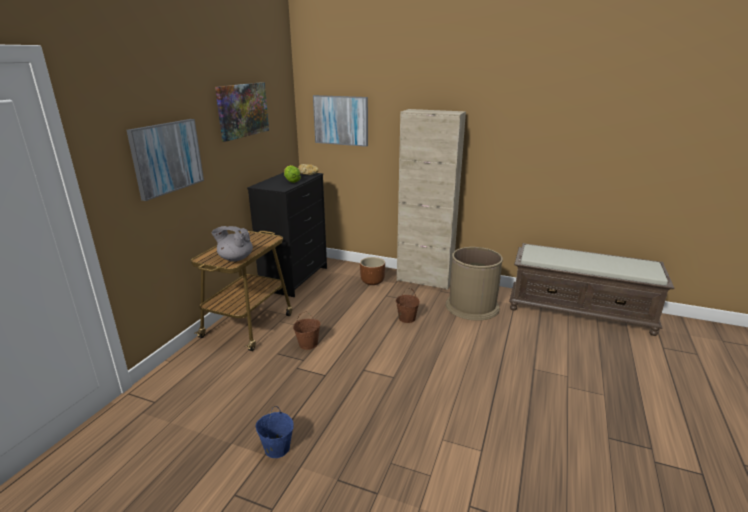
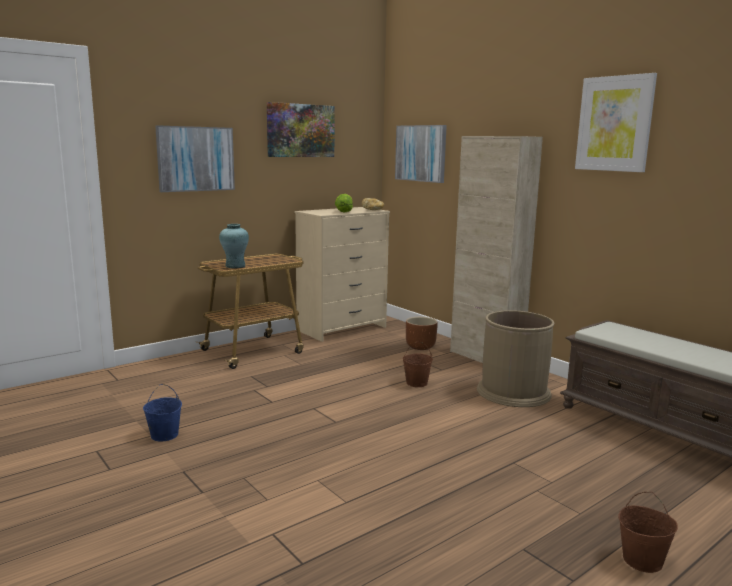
camera: 30 degrees right, 10 degrees down
grey teapot [211,226,253,262] -> turquoise vase [219,224,249,268]
black dresser [247,172,327,297] -> beige dresser [295,207,390,342]
brown bucket [293,311,321,350] -> brown bucket moved to [618,492,678,573]
none -> picture [575,73,657,172]

